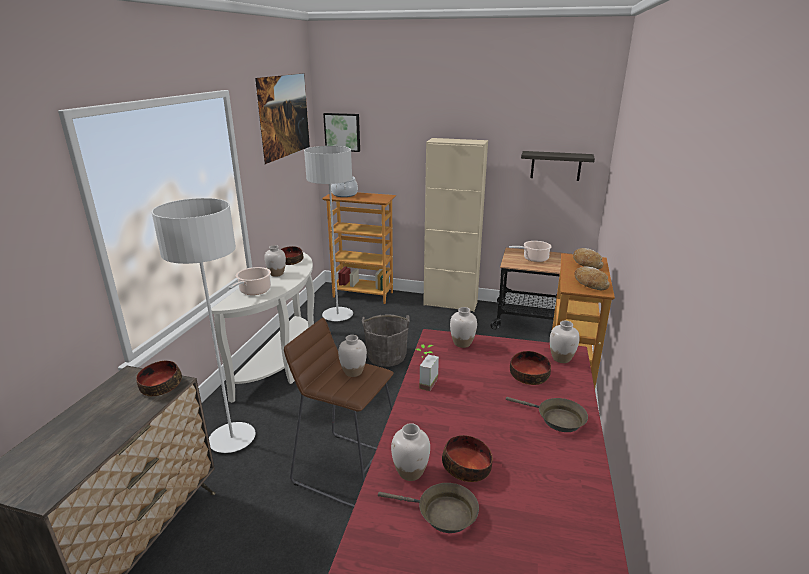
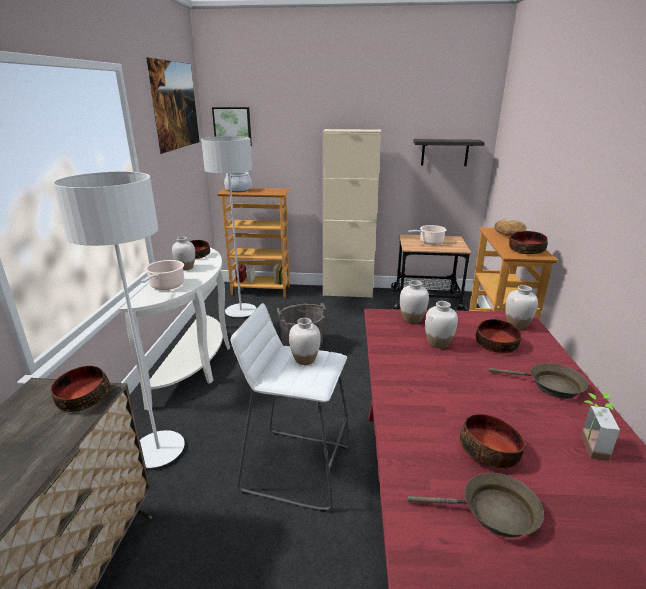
camera: 10 degrees left, 0 degrees up
brown stool [284,318,394,507] -> white stool [231,303,351,512]
white vase [391,423,430,481] -> white vase moved to [425,301,458,349]
potted plant [416,344,439,391] -> potted plant moved to [581,393,620,461]
bread [574,267,610,290] -> bowl [509,231,547,255]

